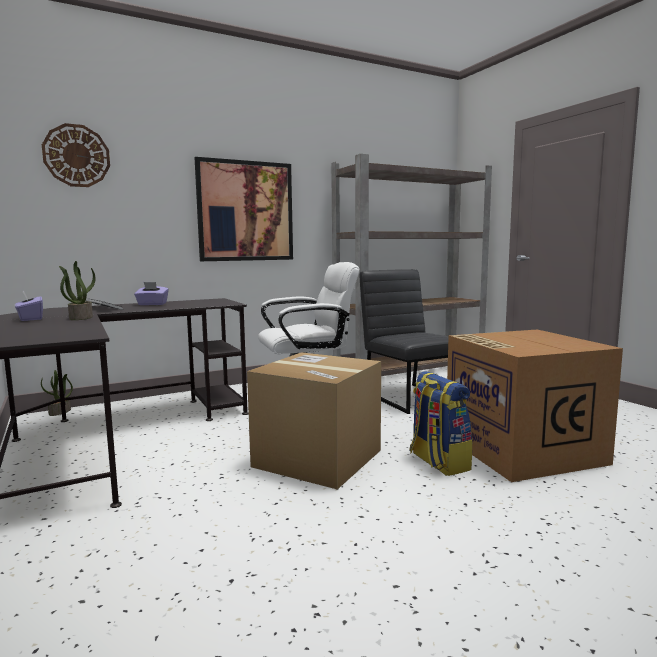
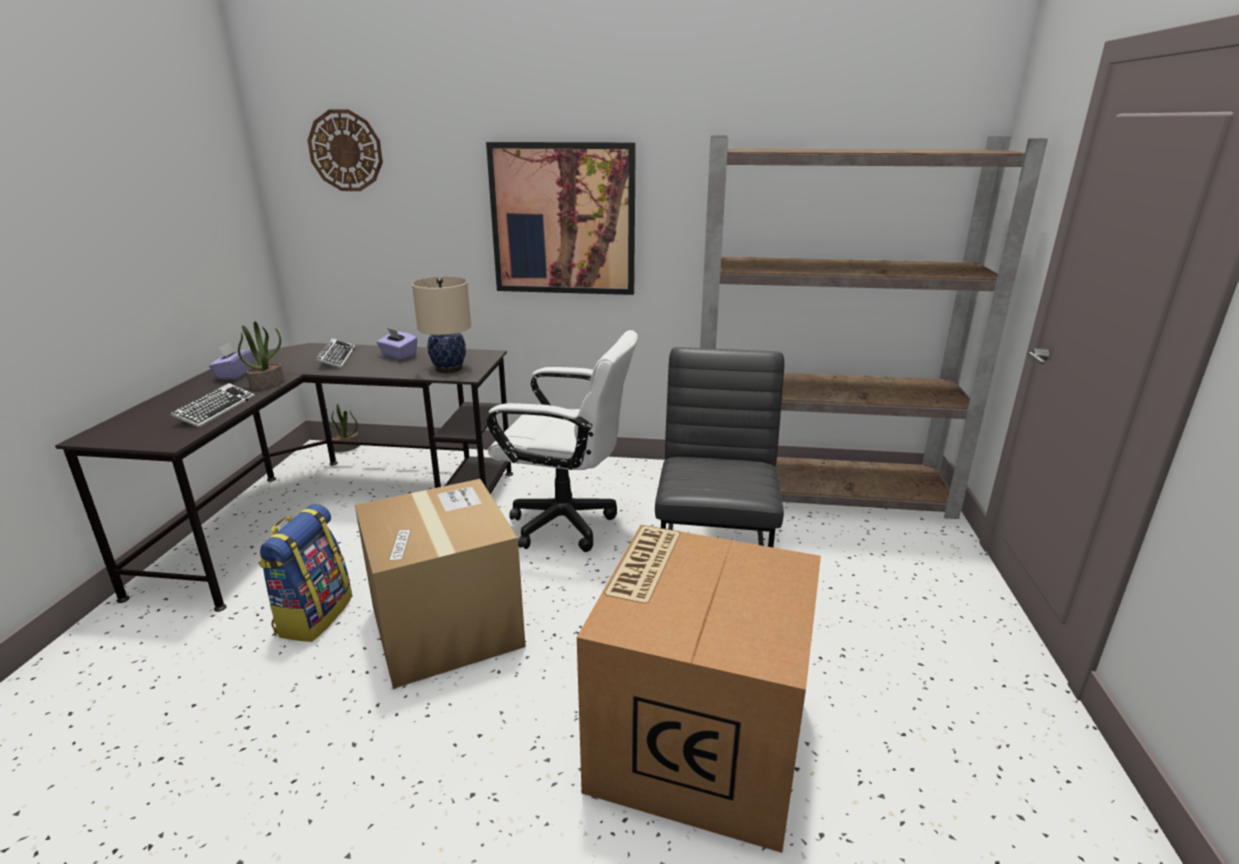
camera: 35 degrees right, 15 degrees up
backpack [409,371,472,476] -> backpack moved to [258,504,352,642]
none -> keyboard [170,383,255,428]
none -> beige table lamp [412,277,471,373]

